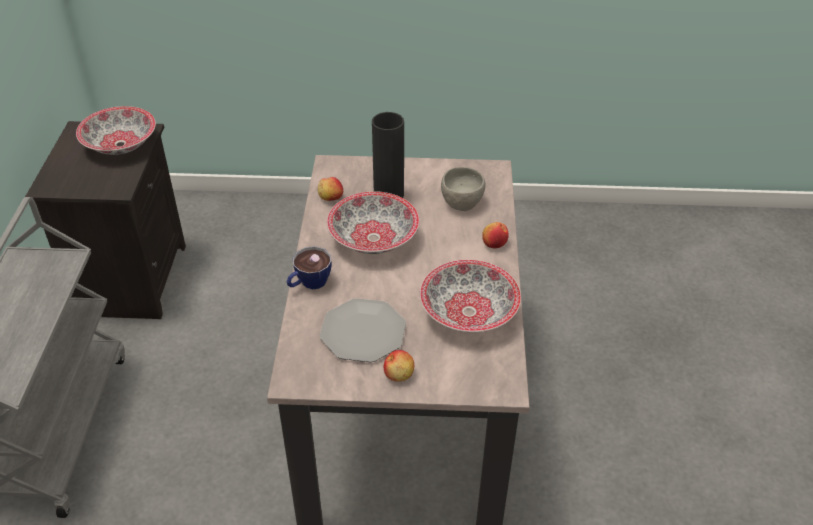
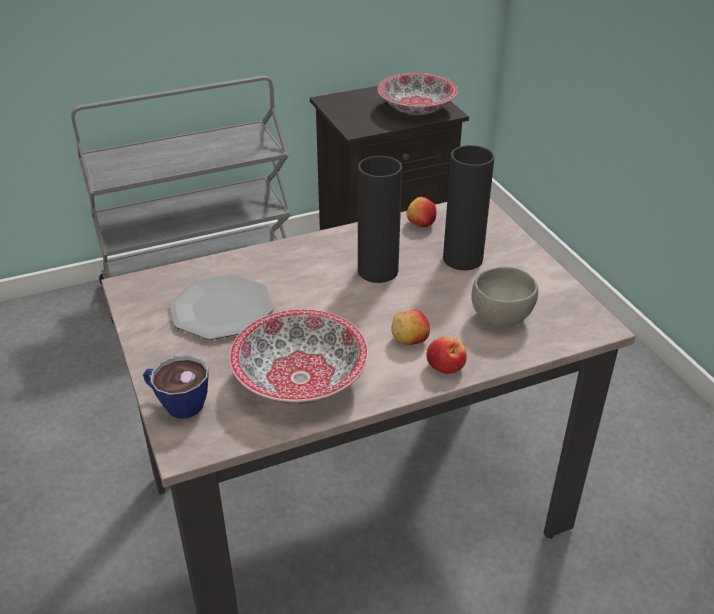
camera: 65 degrees right, 5 degrees down
cup [286,246,332,289] -> cup moved to [143,355,209,419]
bowl [327,191,419,254] -> black vase [358,156,402,283]
apple [384,350,414,382] -> apple moved to [391,309,430,345]

